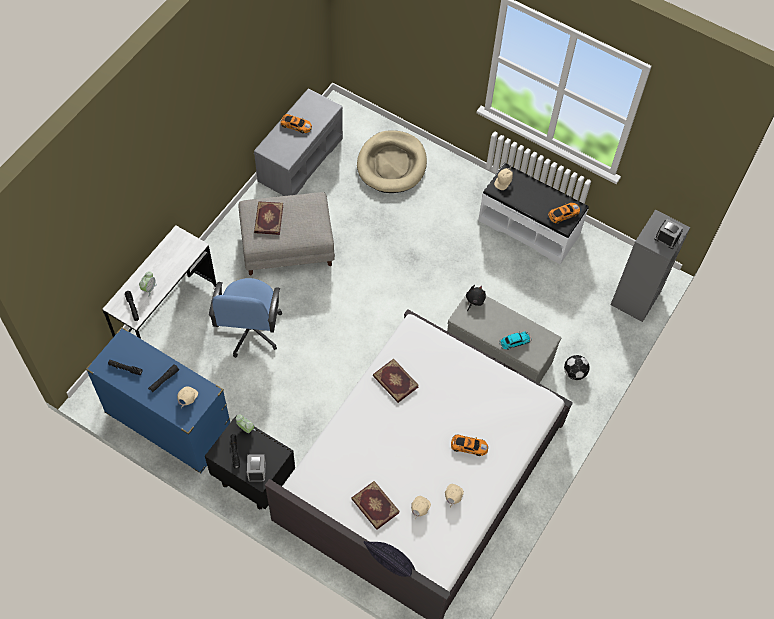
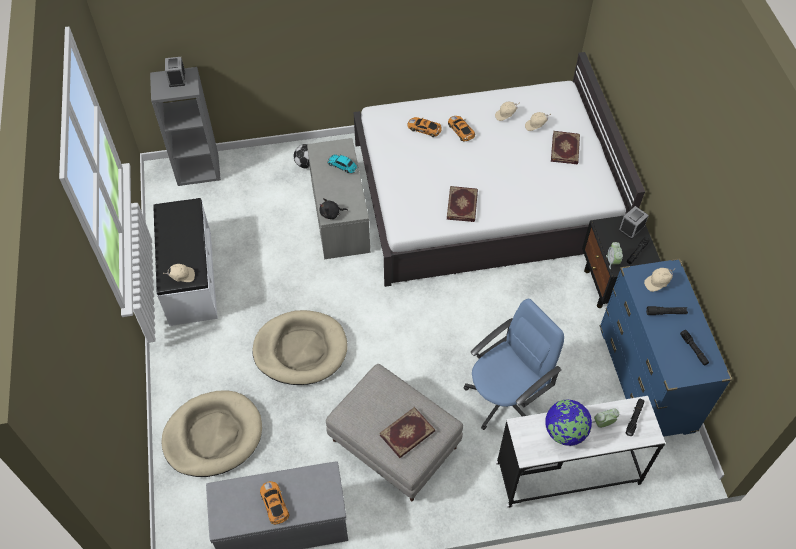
camera: 130 degrees left, 5 degrees down
pillow [364,541,415,577] -> none
toy car [548,203,580,224] -> toy car moved to [407,117,442,137]
none -> beige dog bed [253,310,348,385]
none -> globe [545,399,592,446]

